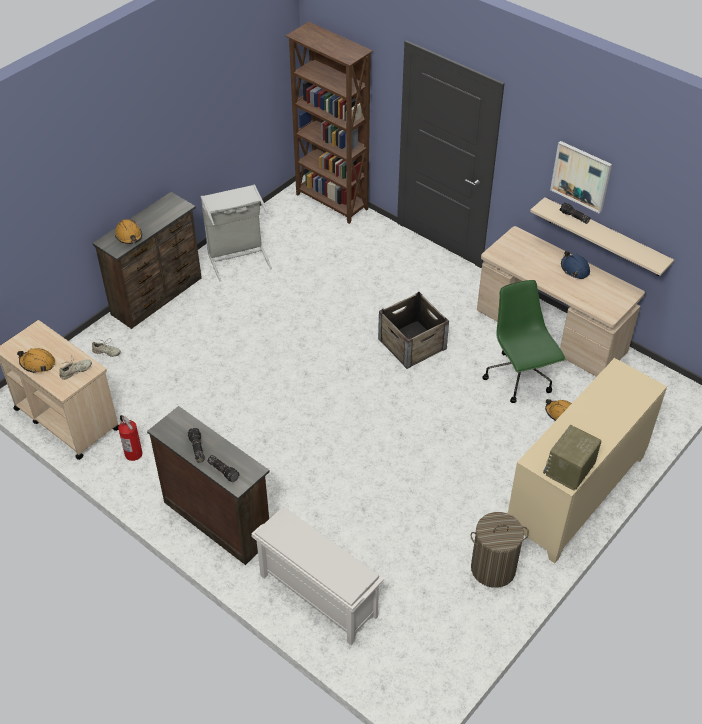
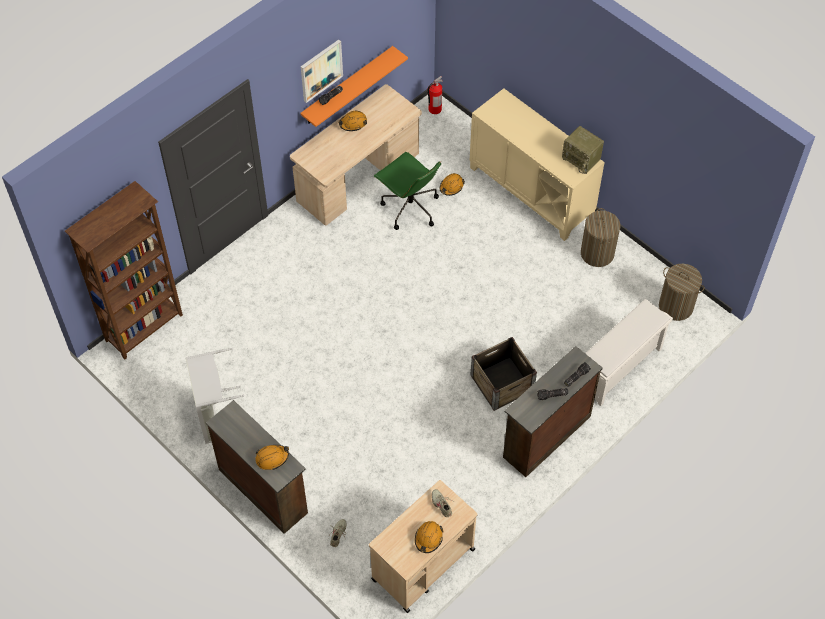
camera: 85 degrees left, 10 degrees up
fire extinguisher [118,415,142,461] -> fire extinguisher moved to [427,76,443,114]
crate [378,292,449,369] -> crate moved to [470,337,537,411]
green office chair [482,280,565,403] -> green office chair turned 120 degrees counterclockwise [374,152,441,230]
beige shelf [530,197,674,276] -> orange shelf [300,46,408,127]
blue hard hat [561,251,590,279] -> orange hard hat [338,111,367,131]
none -> laundry basket [659,264,705,321]

